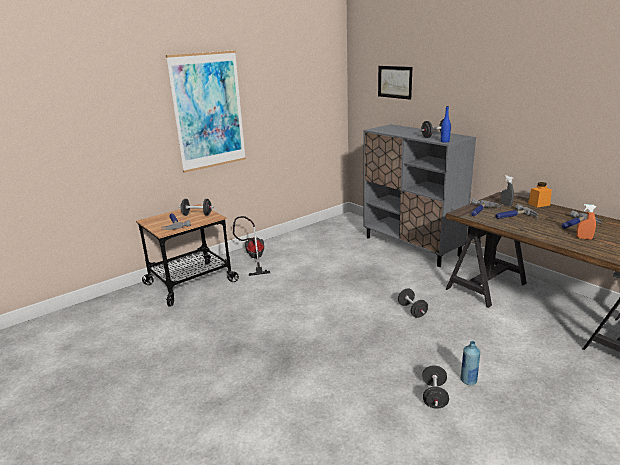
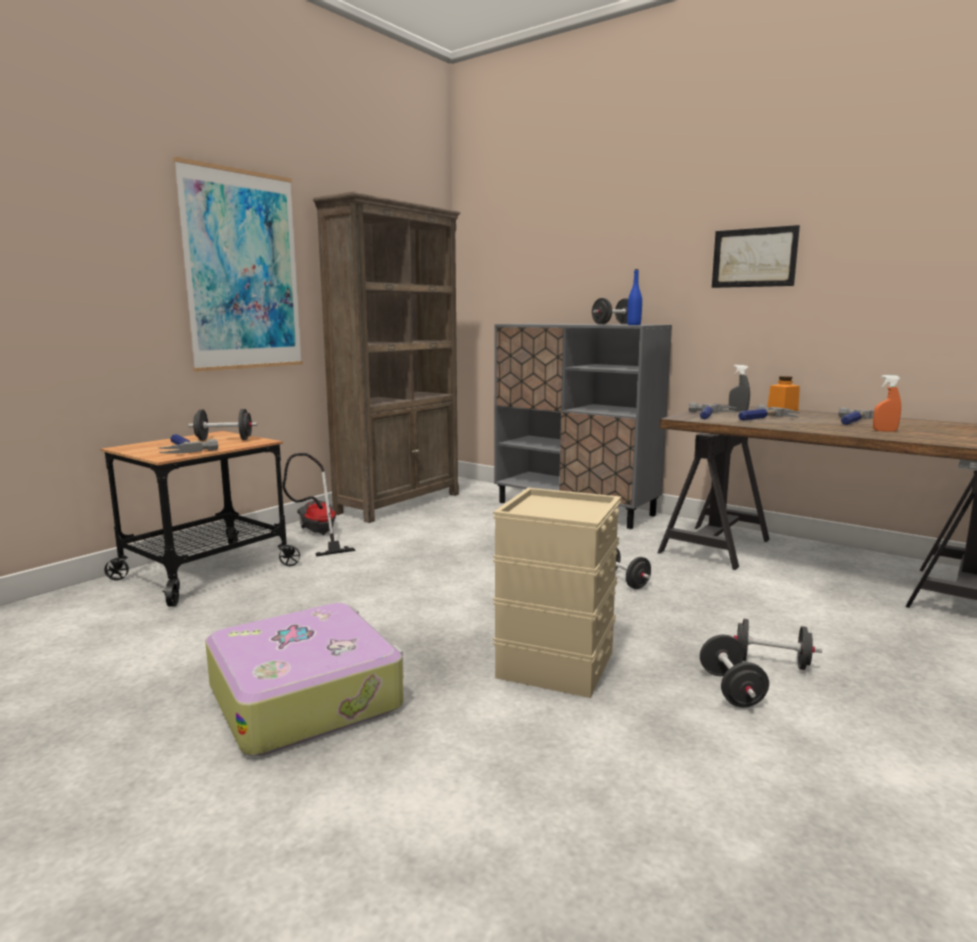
camera: 15 degrees left, 10 degrees down
picture [378,66,413,100] -> picture moved to [712,225,800,288]
blue bottle [461,341,480,385] -> black dumbbell [729,619,822,670]
none -> suitcase [205,603,404,756]
none -> brown bookcase [313,191,461,523]
none -> beige storage box [493,488,621,698]

